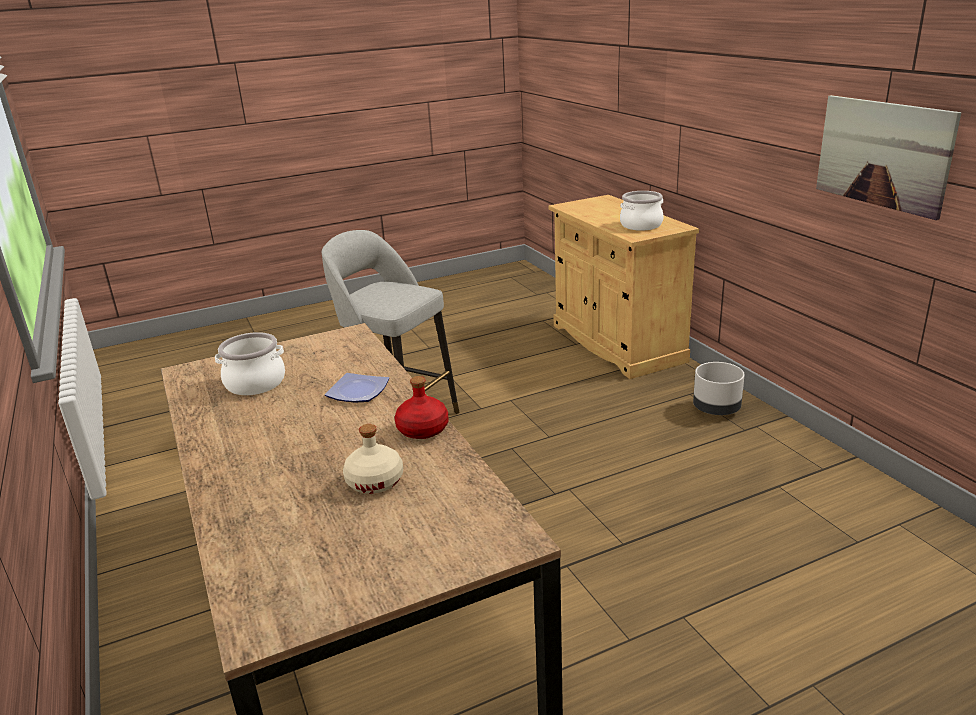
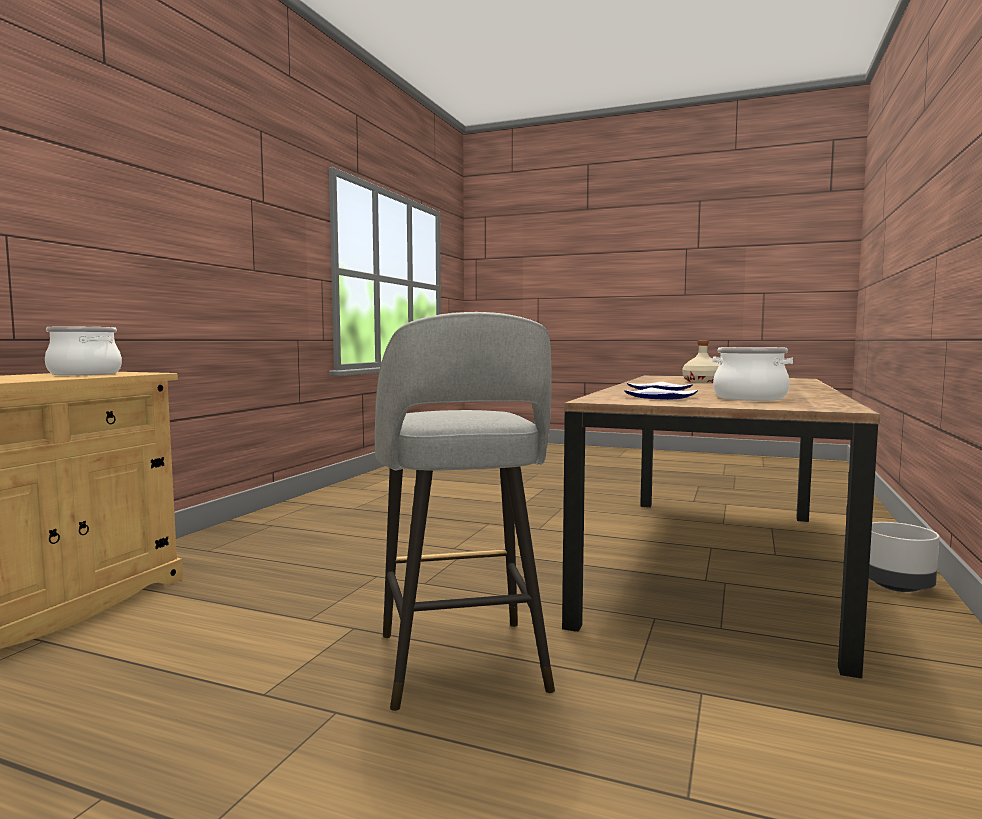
camera: 135 degrees left, 20 degrees down
red bottle [395,376,448,439] -> none
grey planter [693,362,745,415] -> grey planter moved to [869,522,940,592]
picture [816,95,962,220] -> none
none -> plate [624,387,698,400]

